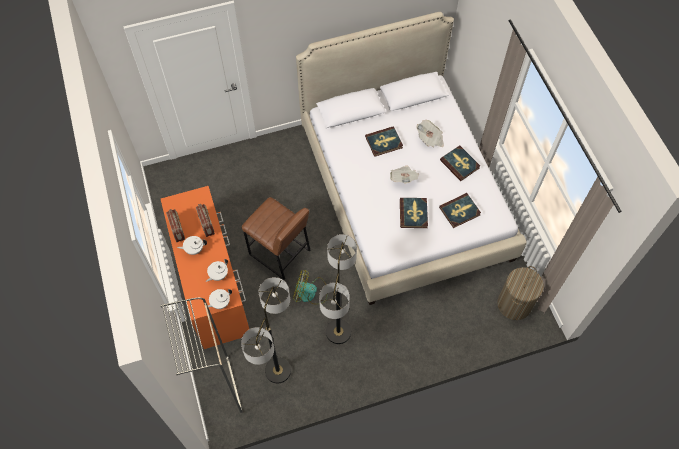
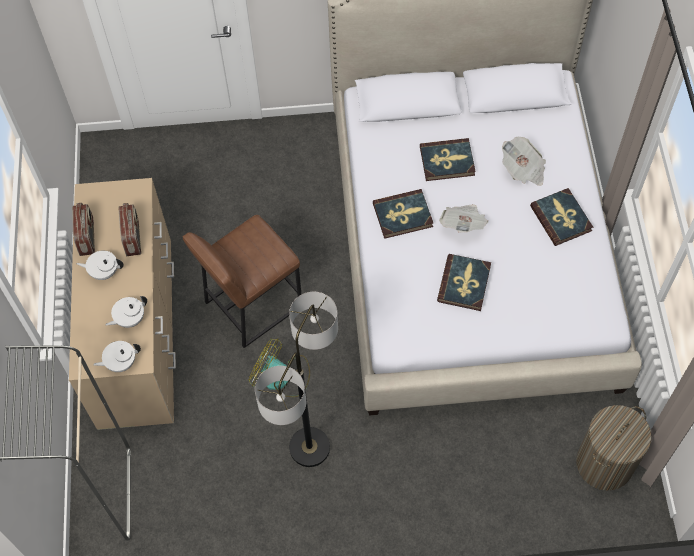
camera: 15 degrees right, 0 degrees up
orange dresser [161,186,249,349] -> beige dresser [69,178,176,430]
floor lamp [241,277,291,383] -> none
brown chair [242,197,311,280] -> brown chair turned 90 degrees clockwise [182,215,301,348]
book [439,193,481,228] -> book moved to [373,189,433,239]

